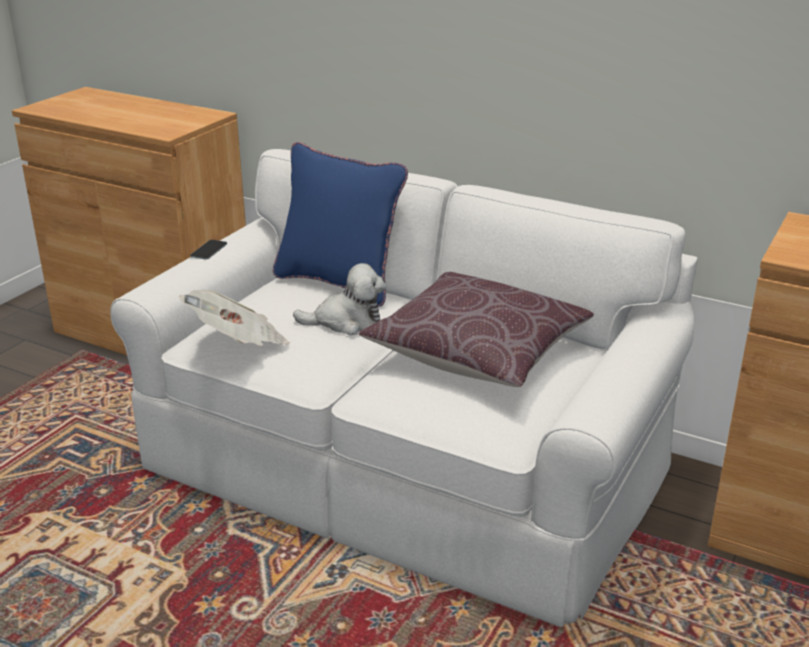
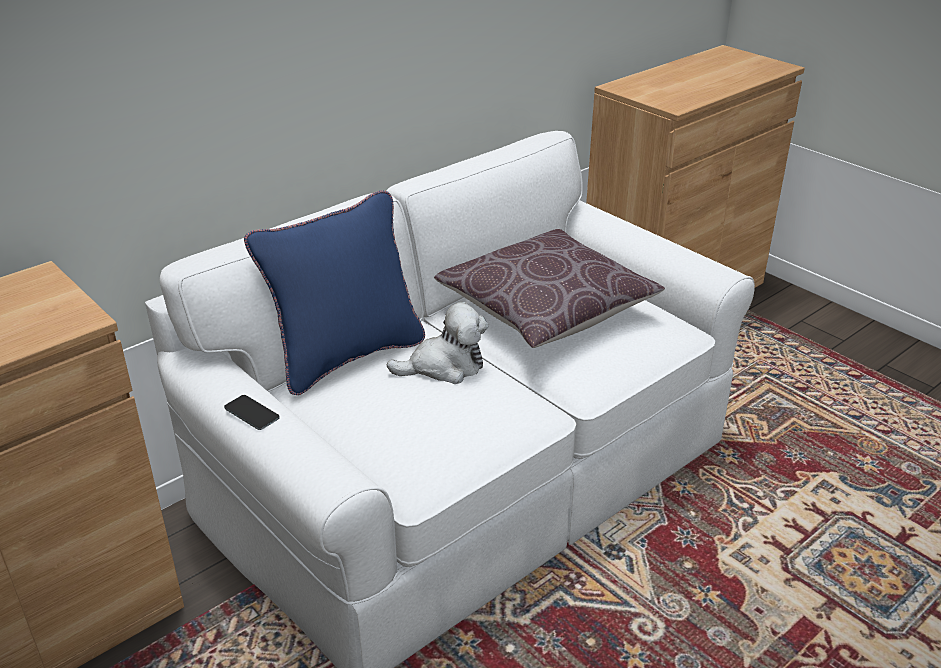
camera: 70 degrees left, 5 degrees up
newspaper [179,290,291,346] -> none
plush toy [293,263,386,336] -> plush toy turned 60 degrees clockwise [387,302,488,384]

